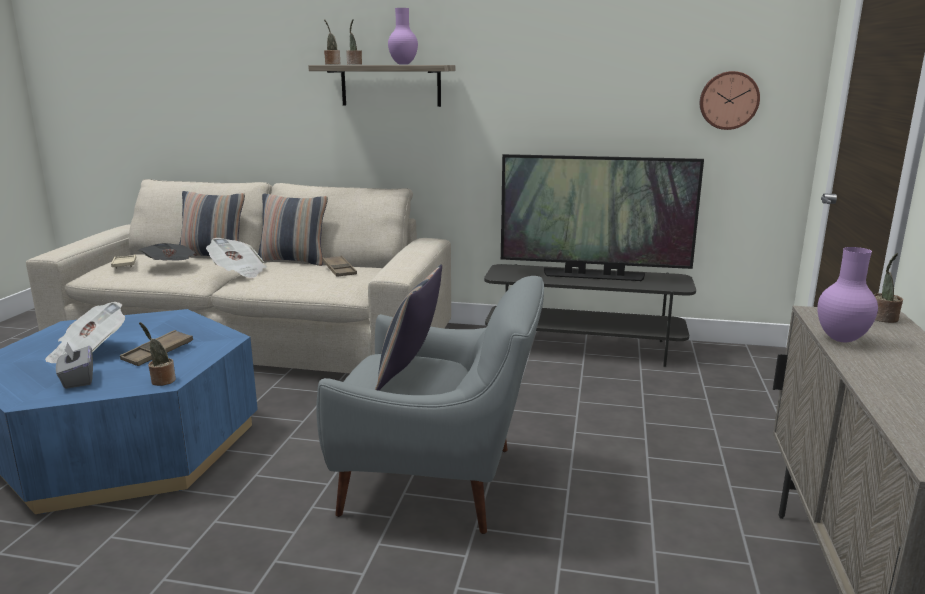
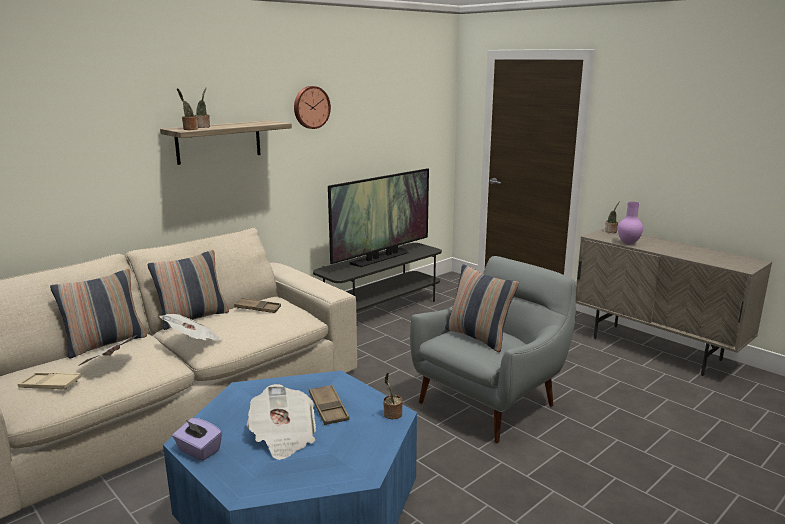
camera: 55 degrees left, 0 degrees up
grey tissue box [56,342,93,389] -> none
purple vase [388,8,418,65] -> none
wall clock [700,71,760,130] -> wall clock moved to [294,86,331,129]
none -> purple tissue box [172,418,222,461]

